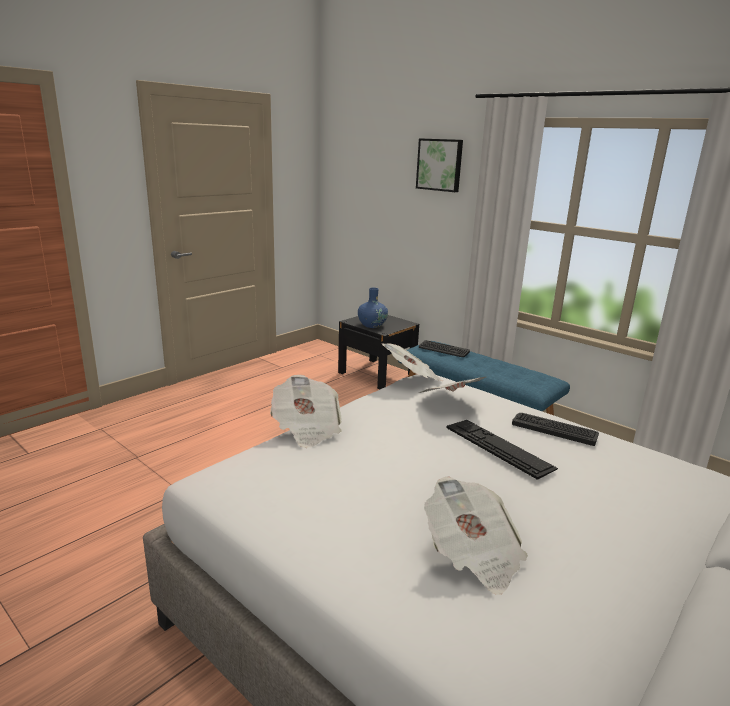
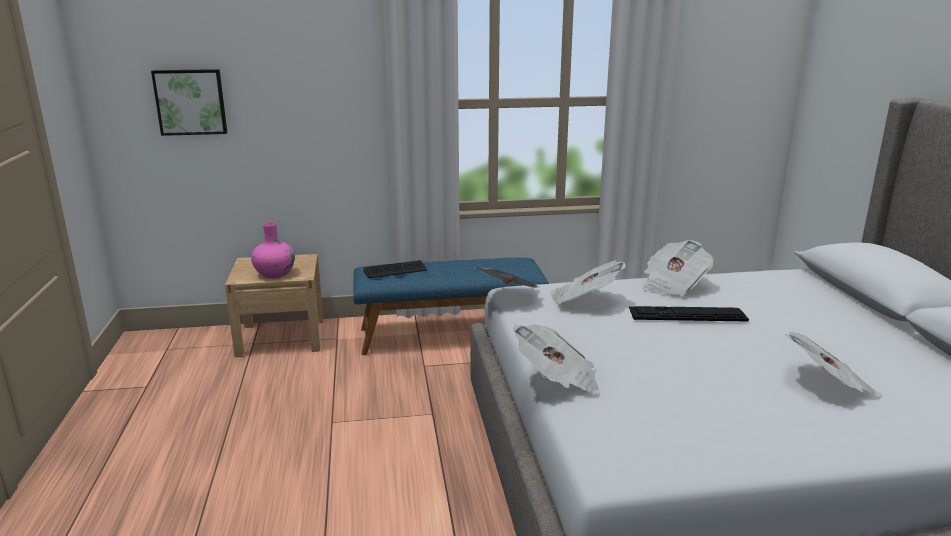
camera: 50 degrees left, 0 degrees up
black nightstand [338,315,419,389] -> beige nightstand [225,254,323,357]
blue vase [358,288,388,328] -> pink vase [251,222,295,279]
picture [416,138,463,192] -> picture moved to [151,69,227,136]
keyboard [512,413,599,446] -> newspaper [643,240,713,295]

